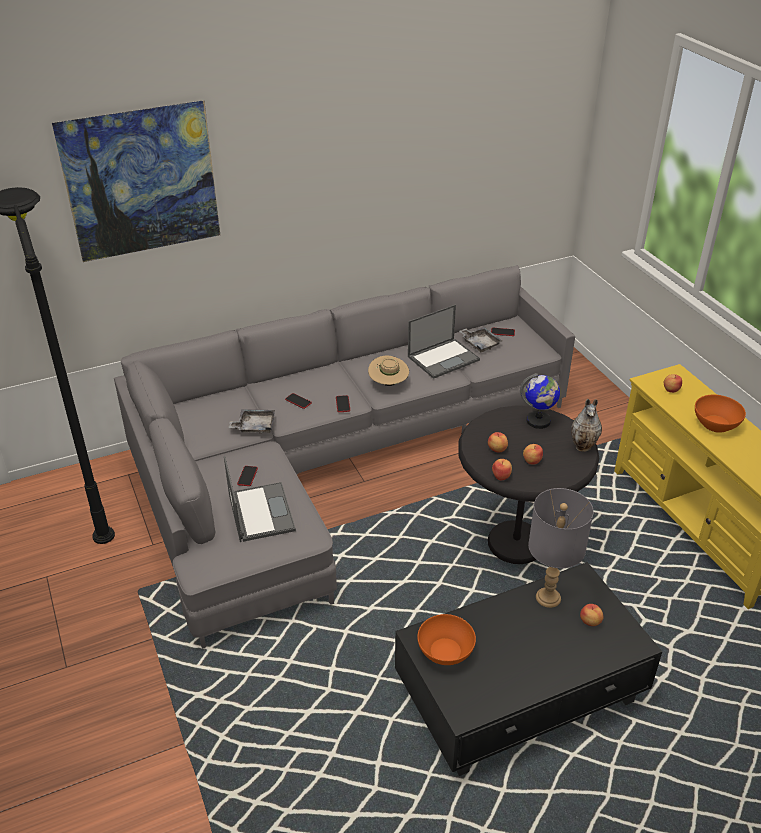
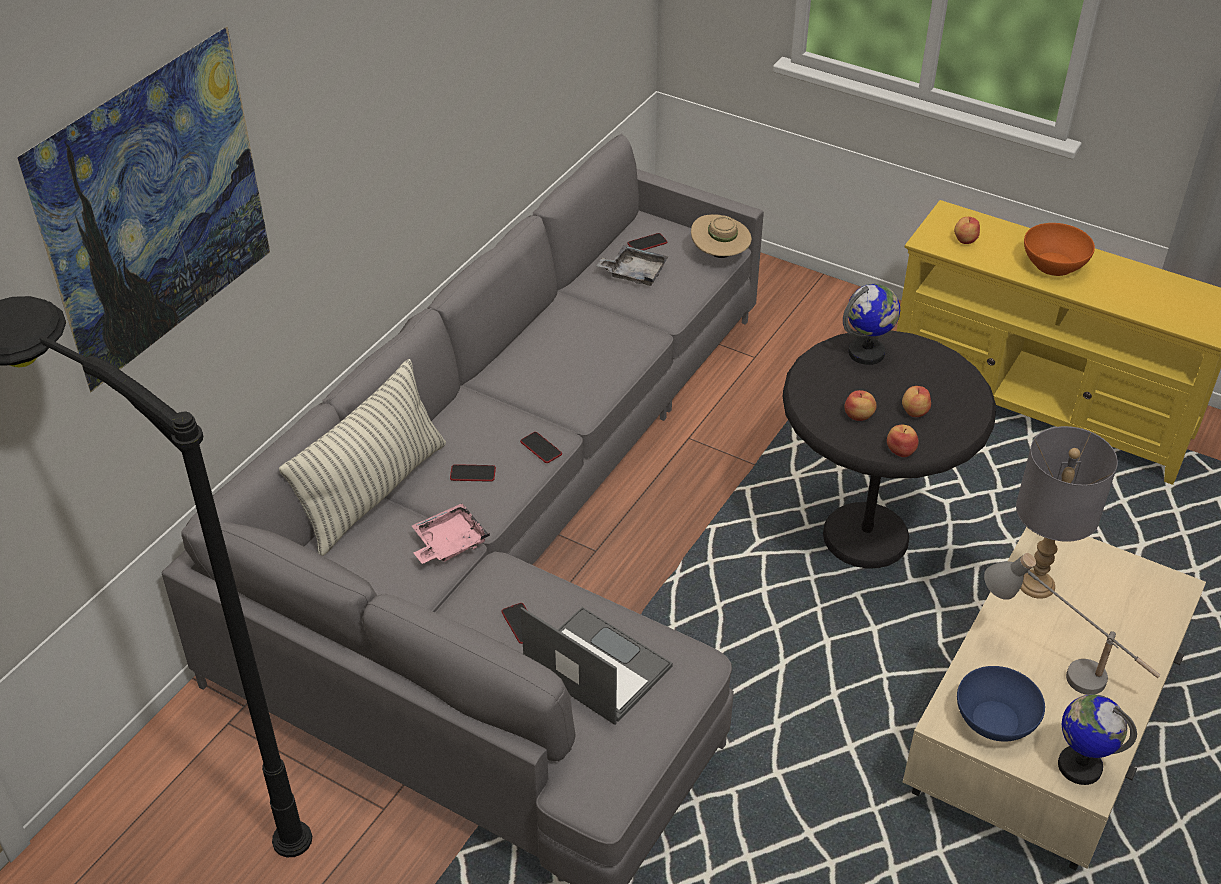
camera: 35 degrees left, 5 degrees up
grey tray [228,409,275,433] -> pink tray [412,503,490,564]
beige hat [368,356,409,386] -> beige hat moved to [691,214,752,258]
black coffee table [395,562,662,776] -> beige coffee table [903,527,1206,870]
laptop [408,305,480,379] -> none
orange bowl [417,614,476,665] -> blue bowl [957,666,1045,741]
vase [571,399,602,452] -> none
apple [580,604,603,626] -> none
none -> pillow [279,359,446,556]
none -> grey table lamp [984,553,1160,695]
none -> globe [1058,694,1137,785]

